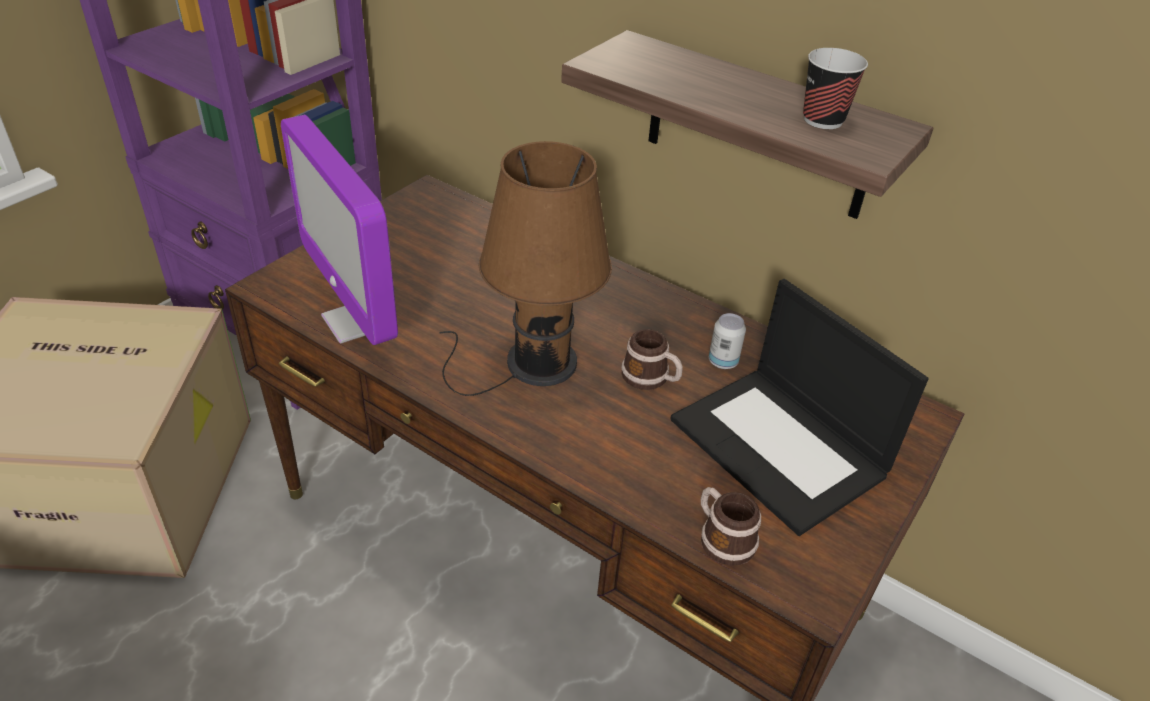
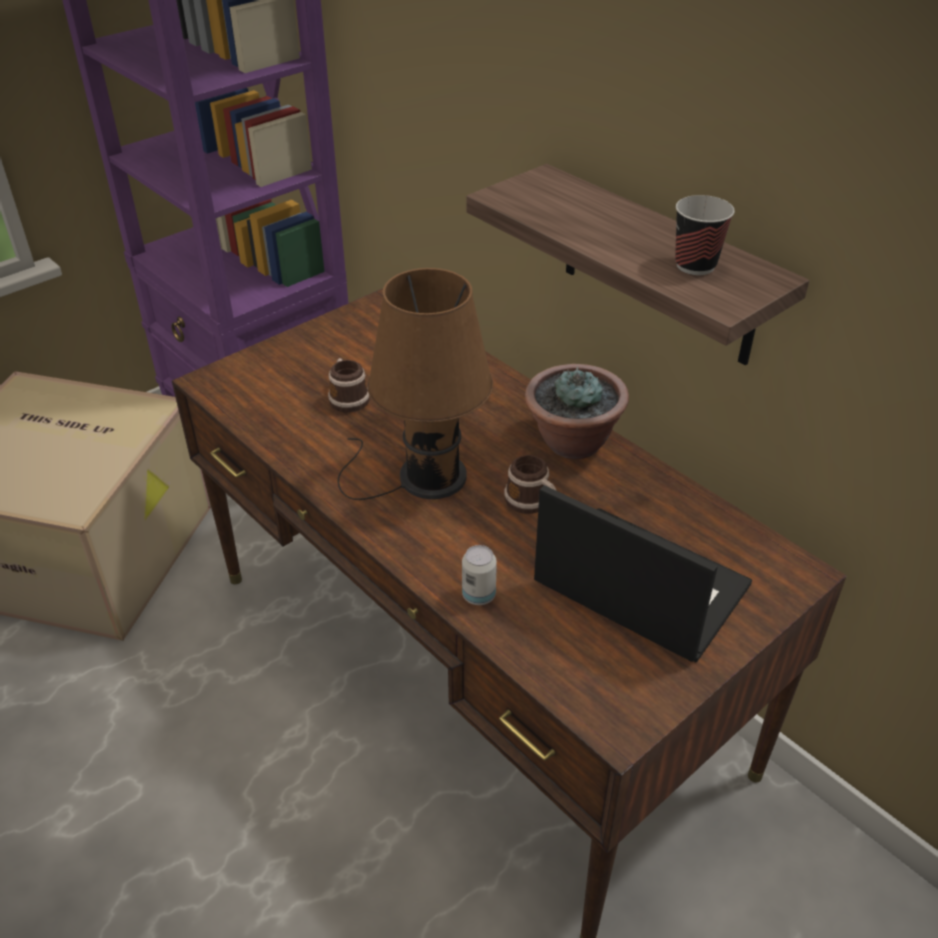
camera: 15 degrees right, 0 degrees up
monitor [281,115,398,345] -> none
laptop [671,279,929,536] -> laptop turned 150 degrees clockwise [534,485,752,662]
mug [701,487,761,566] -> mug moved to [328,358,370,413]
can [709,313,746,369] -> can moved to [462,545,497,605]
none -> potted plant [525,364,629,459]

